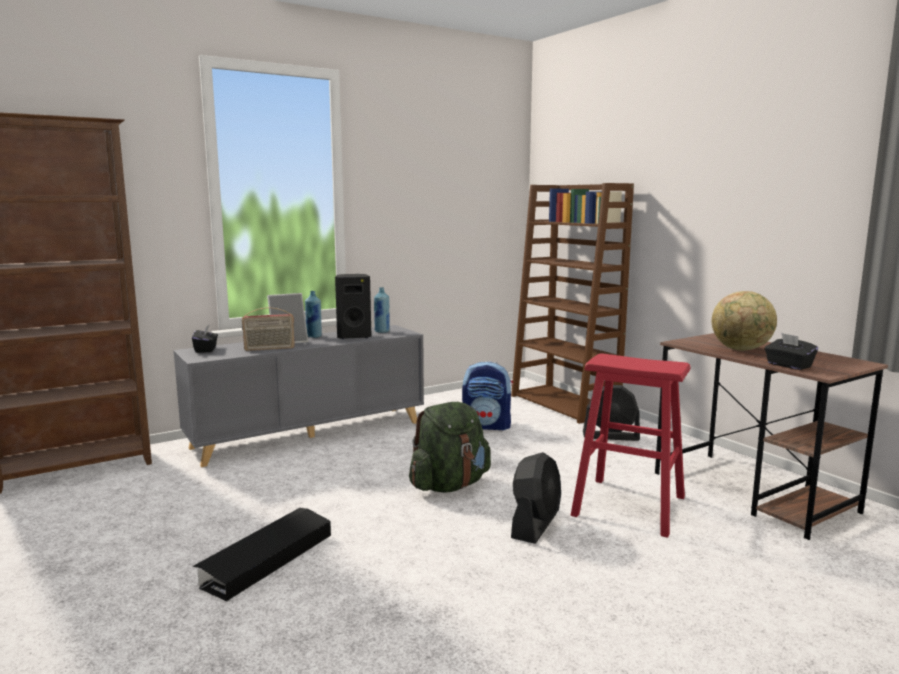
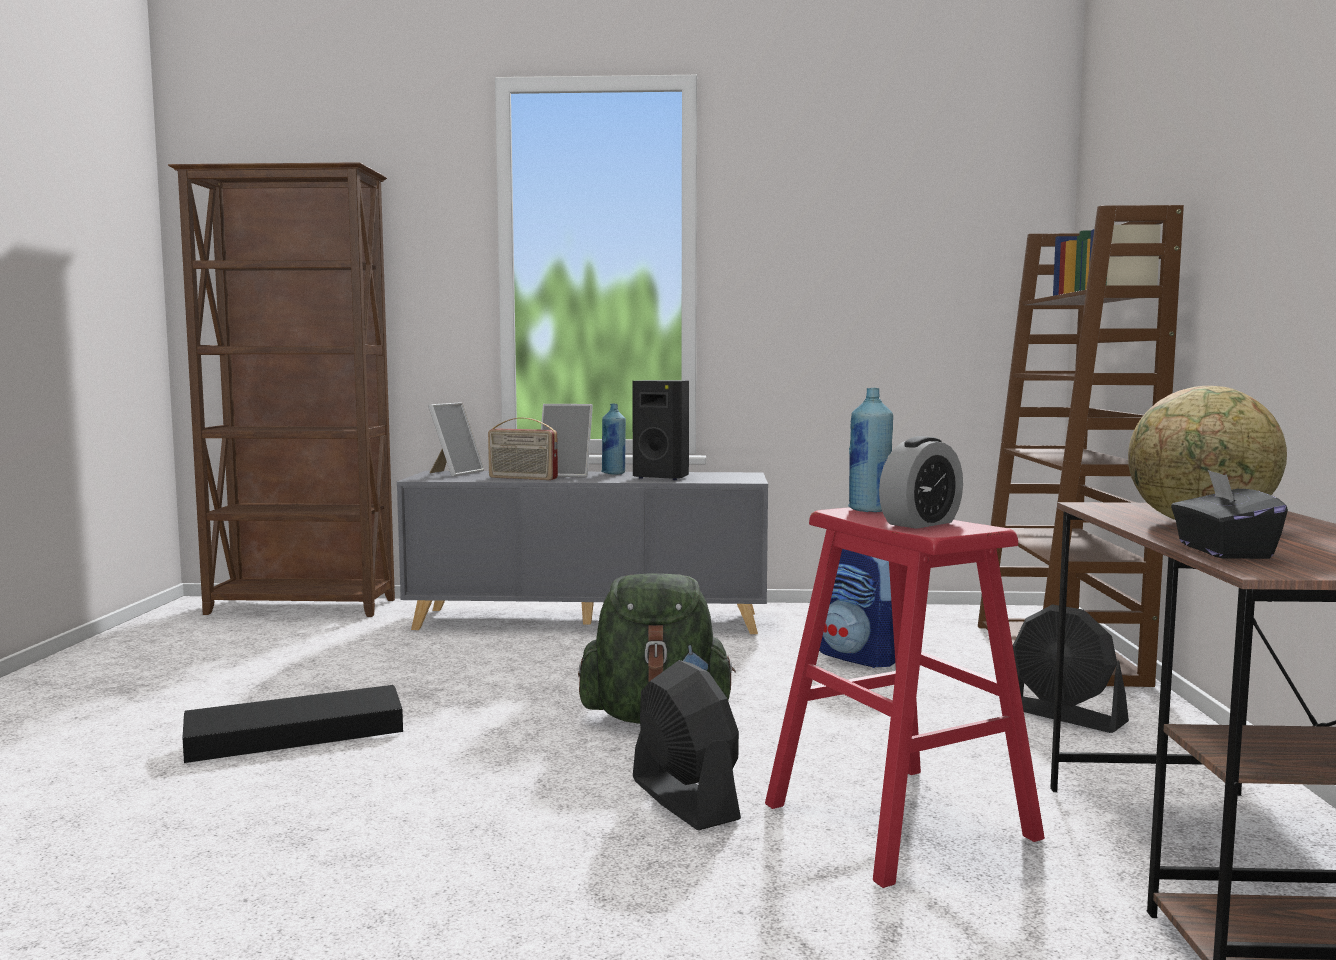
camera: 35 degrees right, 5 degrees down
black tissue box [192,324,218,353] -> picture frame [428,402,484,477]
blue bottle [374,287,390,333] -> blue bottle moved to [848,388,893,512]
black fan [511,452,561,544] -> black fan turned 90 degrees counterclockwise [633,660,741,830]
none -> alarm clock [879,436,963,529]

